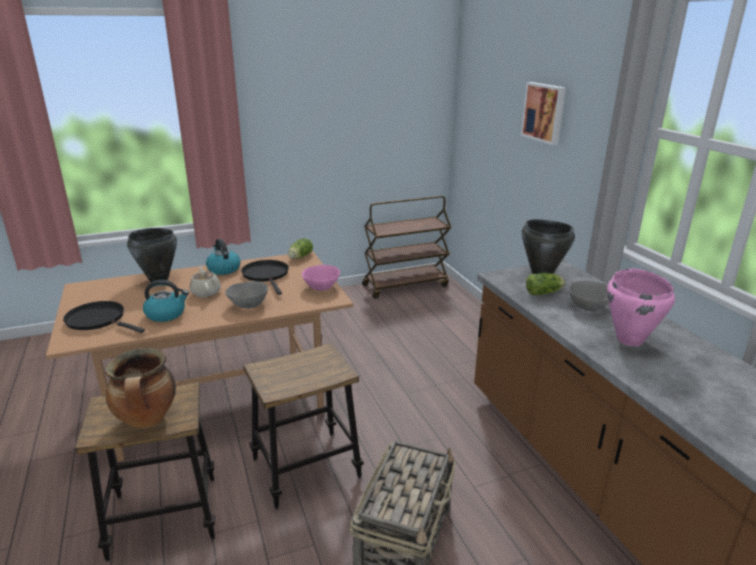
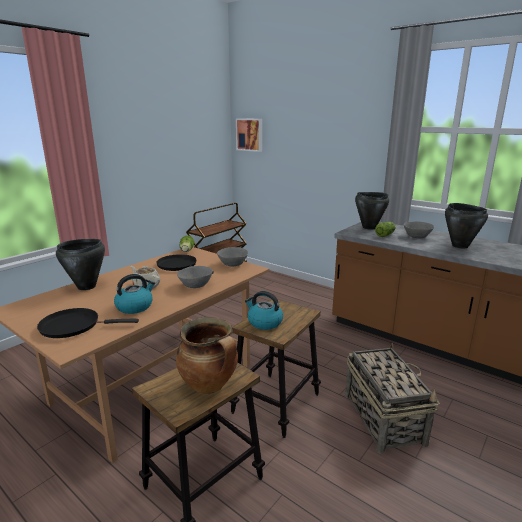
camera: 30 degrees left, 5 degrees down
kettle [206,239,240,275] -> kettle moved to [245,291,283,330]
pink bowl [302,265,340,291] -> grey bowl [217,247,248,266]
picture [521,82,566,145] -> picture moved to [236,119,262,152]
pink cooking pot [607,268,675,346] -> black cooking pot [445,203,488,248]

